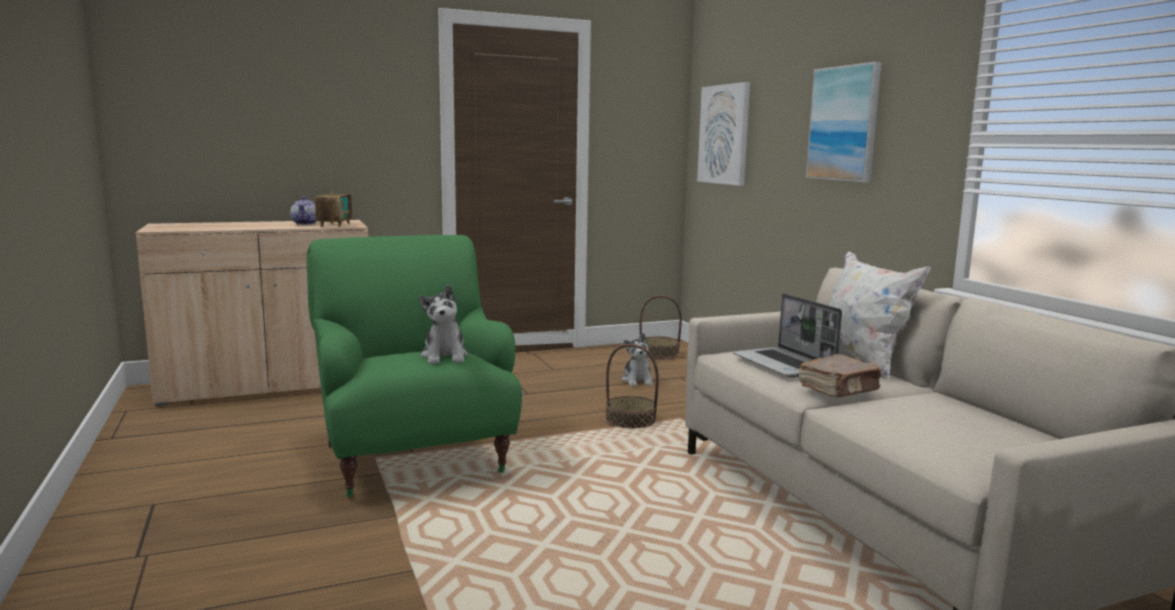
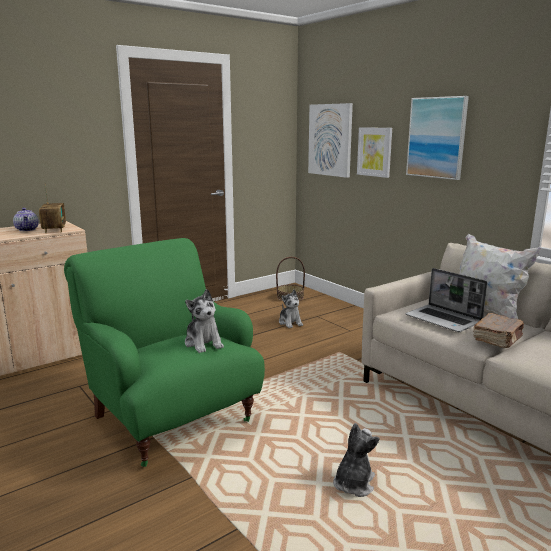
camera: 15 degrees left, 5 degrees up
basket [605,344,659,428] -> none
none -> plush toy [333,423,379,497]
none -> picture [357,127,392,178]

